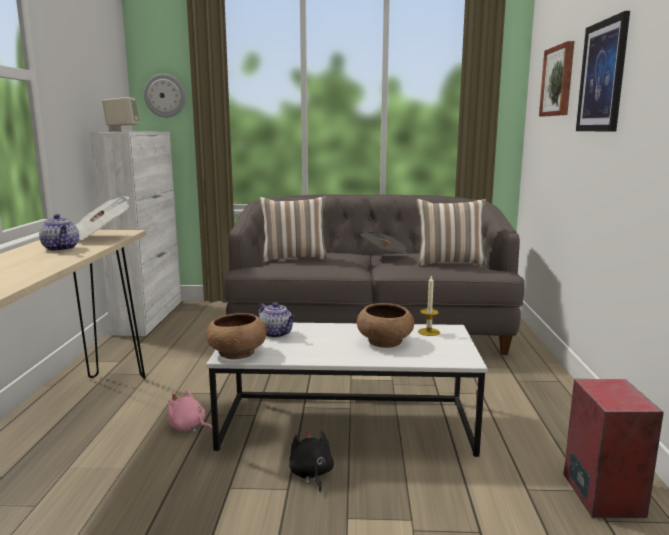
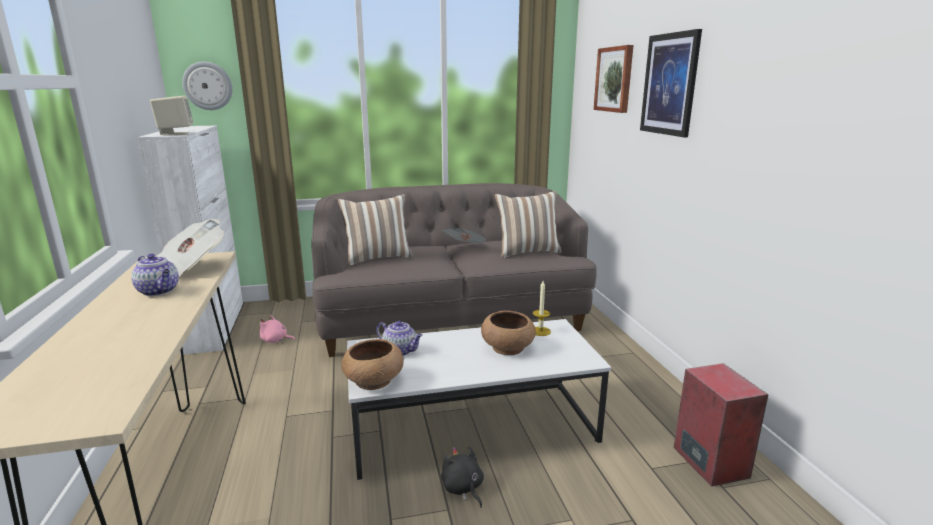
camera: 15 degrees left, 5 degrees up
pink plush toy [167,389,212,432] -> pink plush toy moved to [259,315,295,343]

